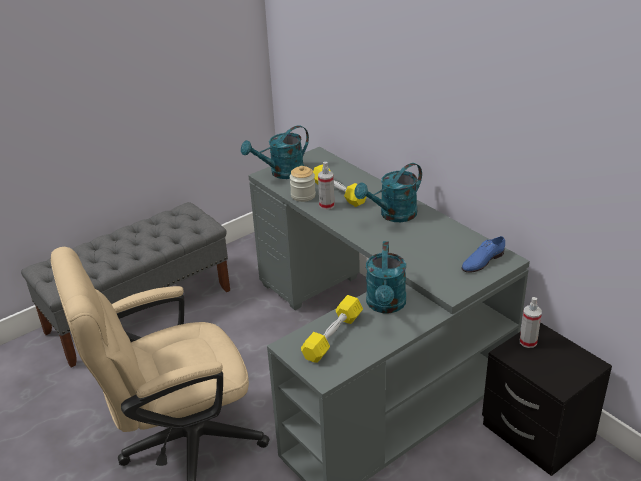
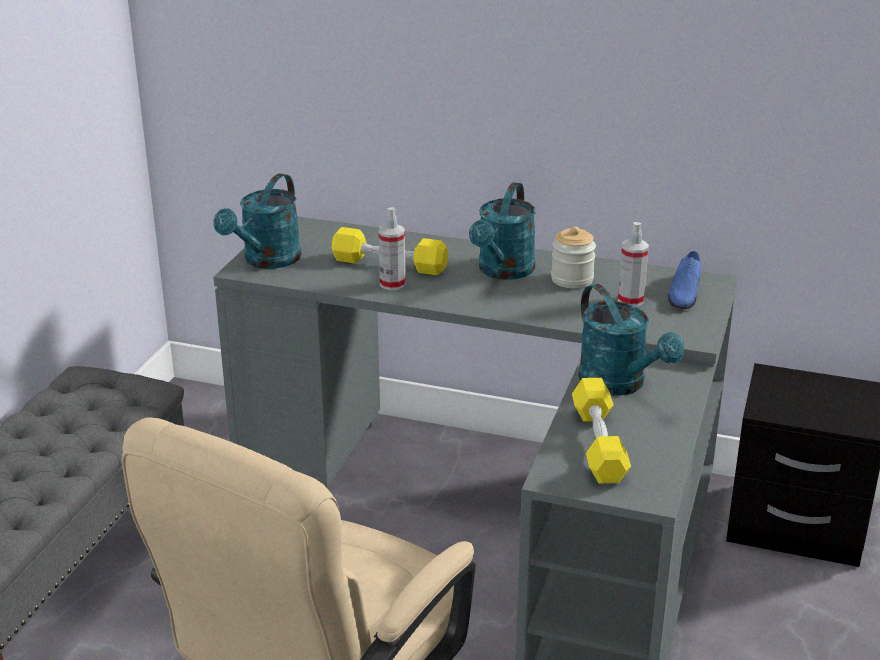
camera: 35 degrees left, 5 degrees down
jar [290,166,316,202] -> jar moved to [551,226,596,288]
spray bottle [520,297,542,348] -> spray bottle moved to [618,222,649,307]

